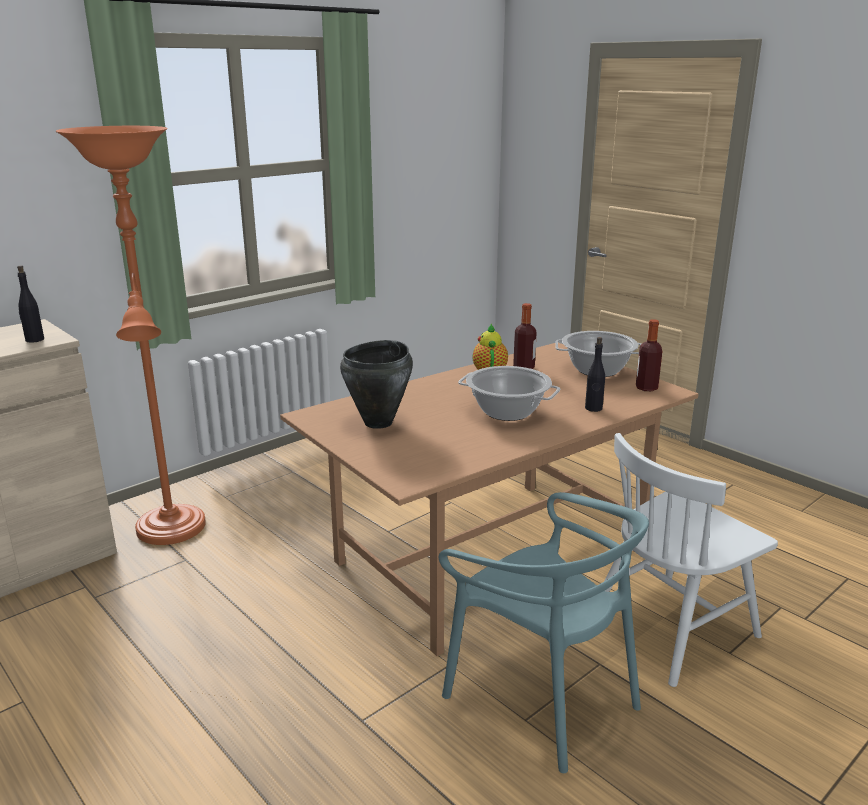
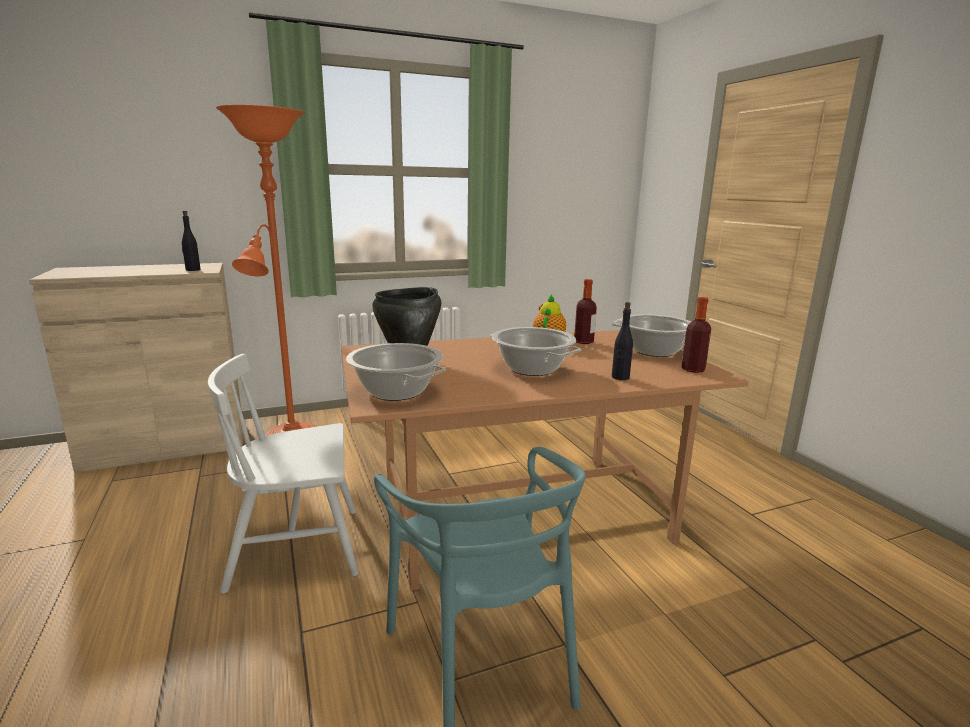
camera: 20 degrees right, 5 degrees down
white chair [604,433,778,687] -> white chair moved to [208,354,359,594]
none -> cooking pot [346,343,446,401]

